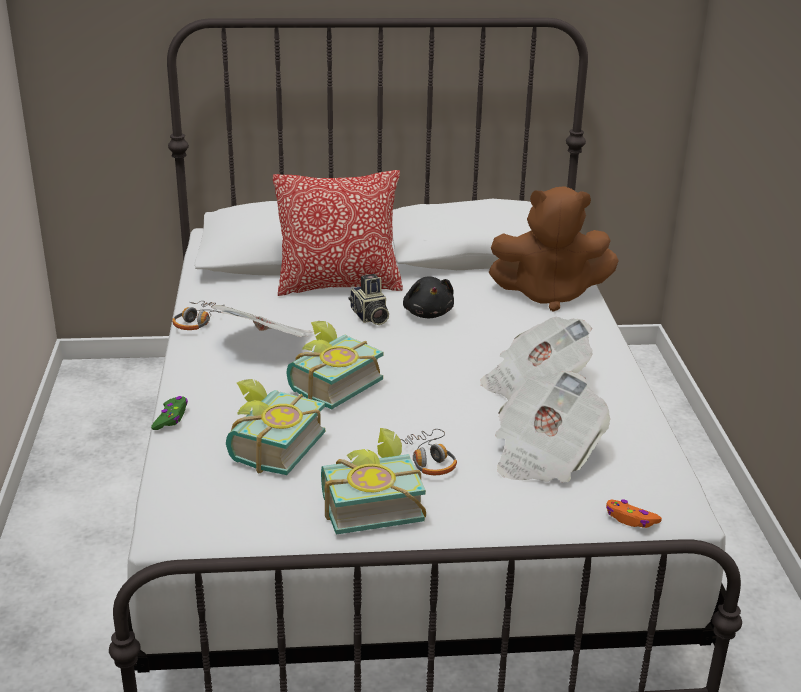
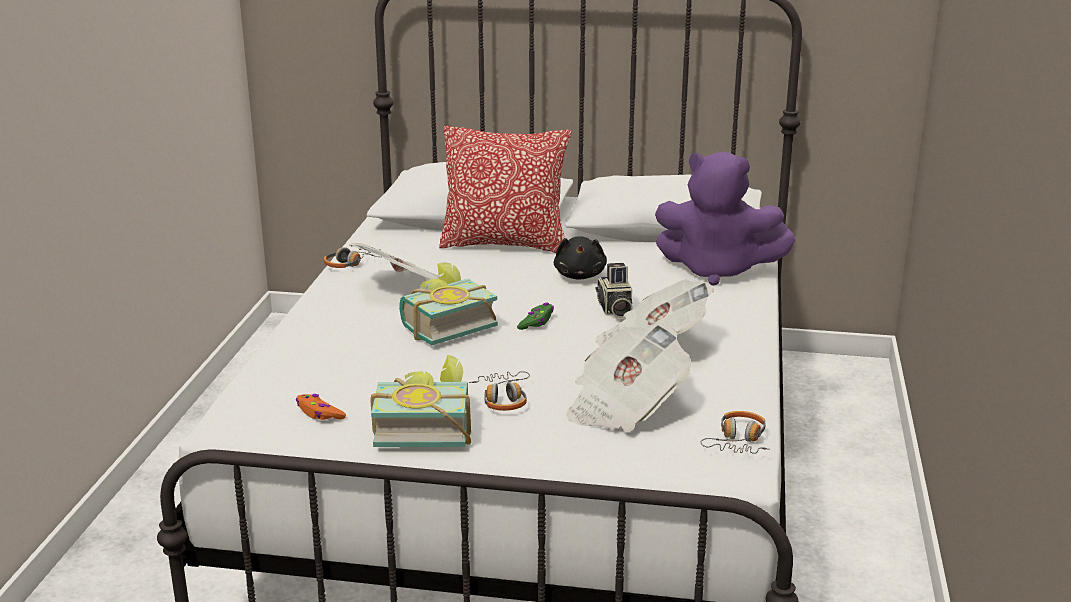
camera: 15 degrees right, 5 degrees down
green game controller [151,396,188,430] -> green game controller moved to [517,303,554,330]
book [226,379,325,475] -> none
camera [348,274,389,325] -> camera moved to [595,263,633,318]
brown plush toy [488,186,619,312] -> purple plush toy [655,152,796,286]
orange game controller [606,499,662,528] -> orange game controller moved to [296,394,346,420]
none -> headphones [701,411,770,454]

